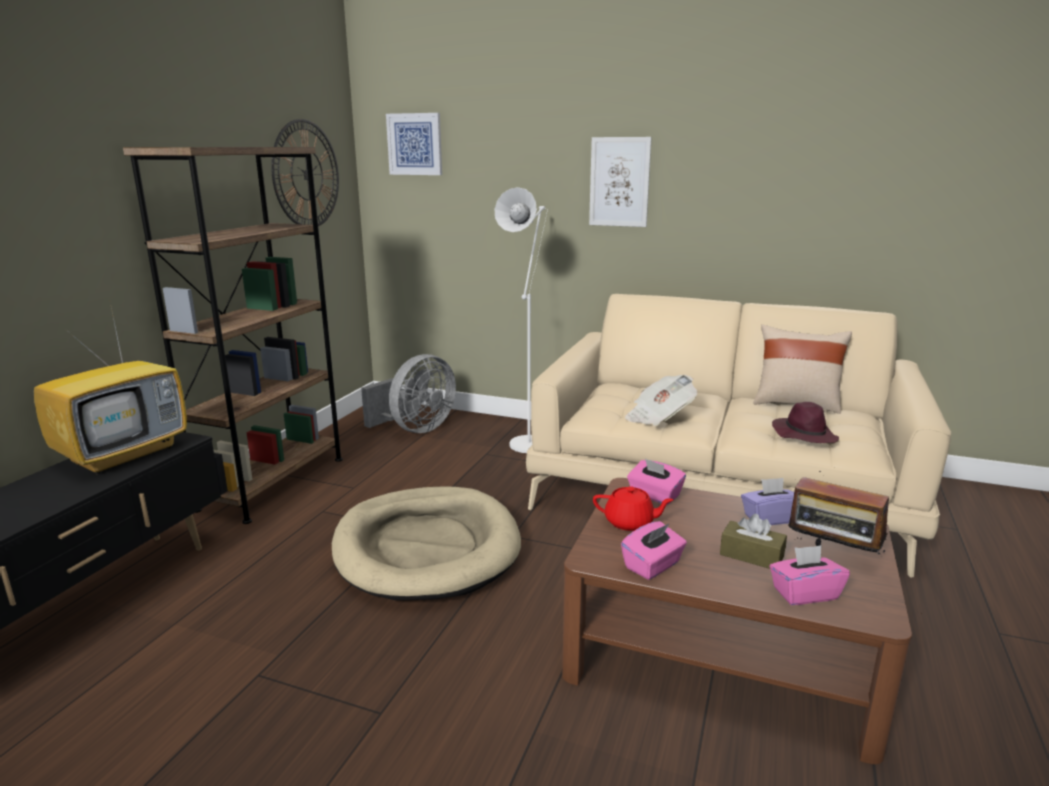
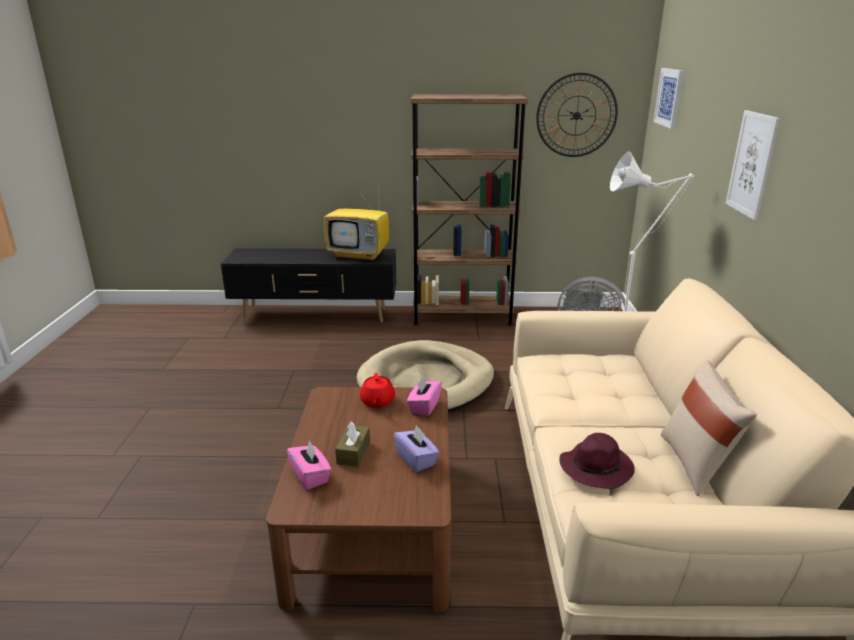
camera: 70 degrees right, 5 degrees up
pink tissue box [621,521,687,580] -> none
newspaper [625,375,697,426] -> none
radio [788,471,889,554] -> none

